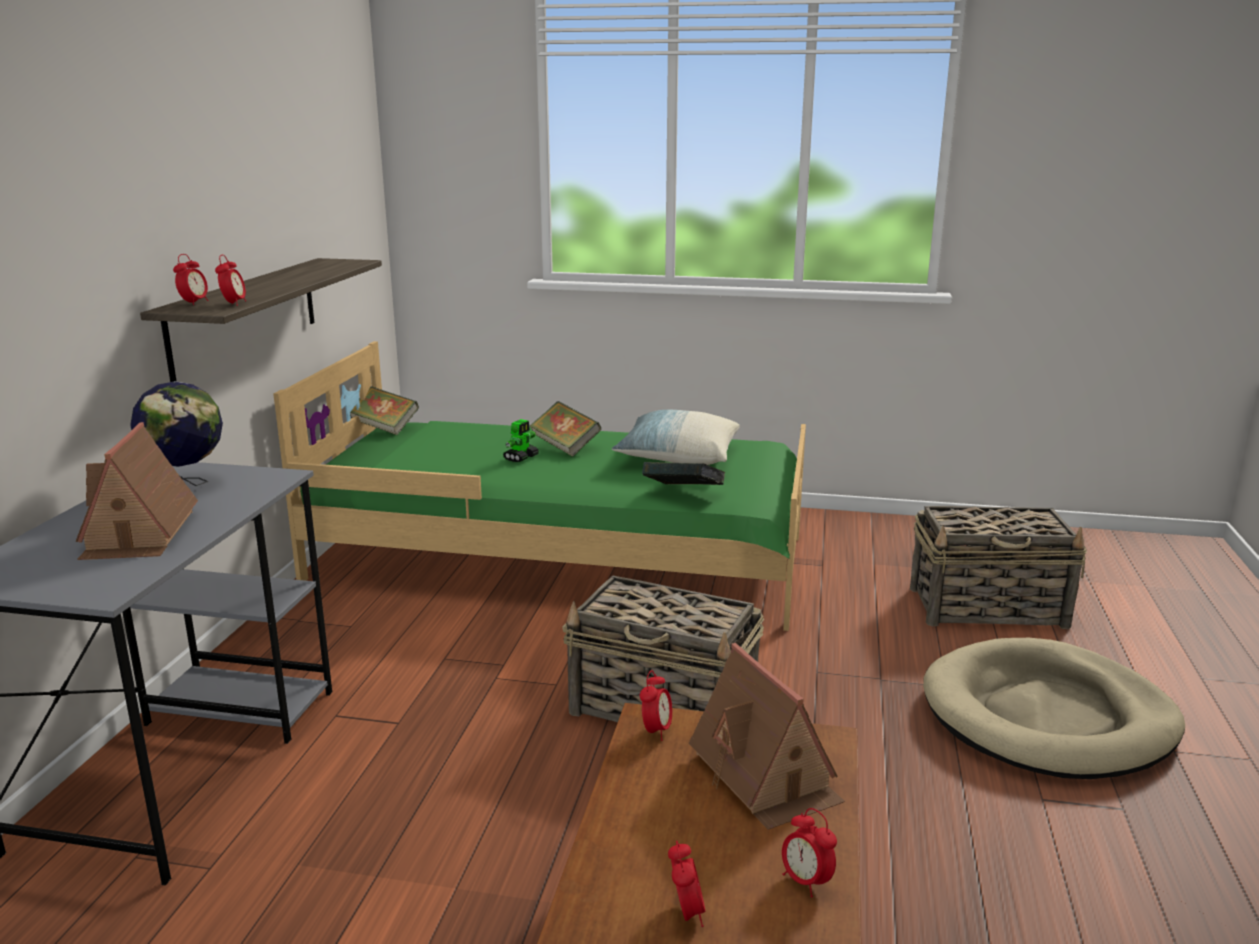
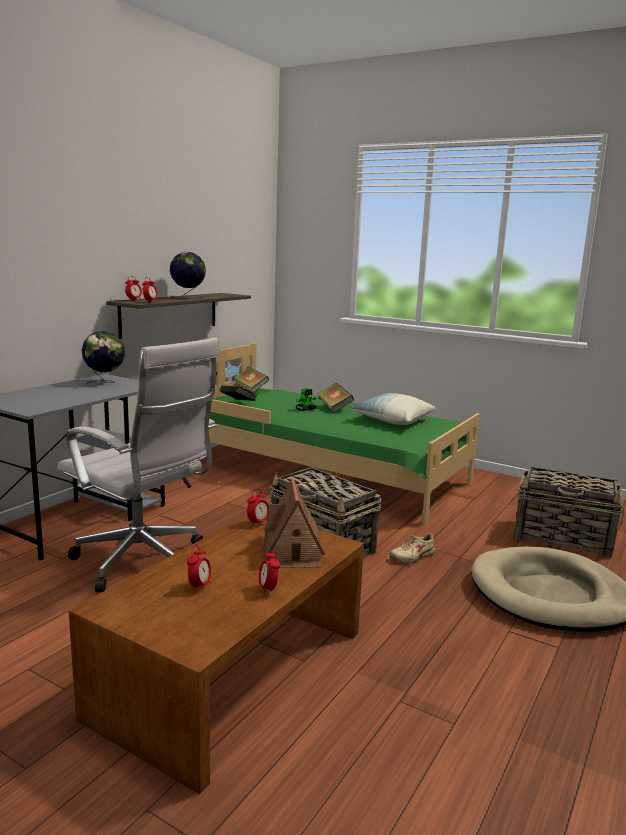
camera: 20 degrees right, 5 degrees down
toy house [76,422,198,560] -> none
book [642,462,725,485] -> book moved to [219,385,257,401]
none -> white office chair [58,338,220,592]
none -> globe [170,252,206,299]
none -> beige shoe [390,533,435,563]

